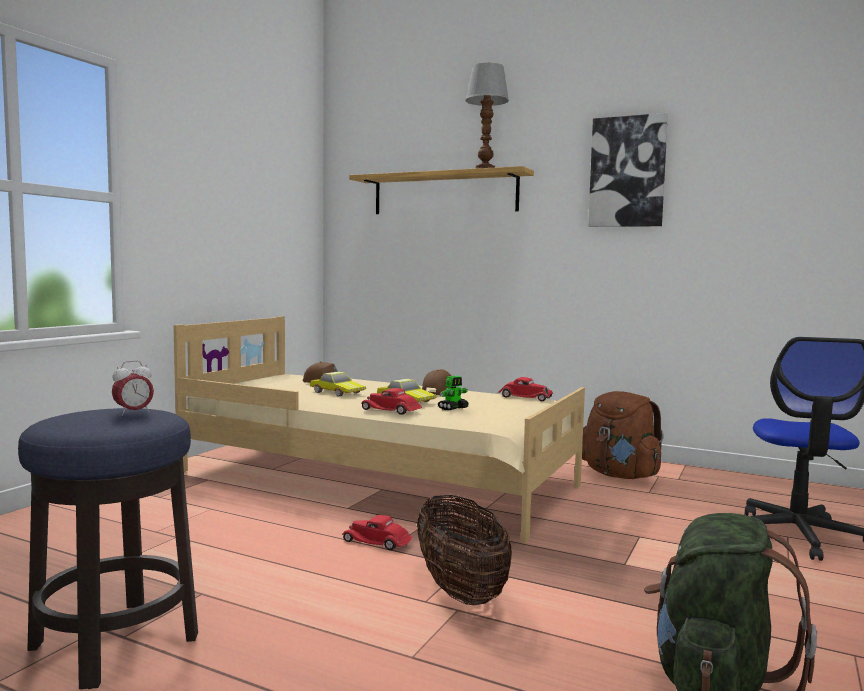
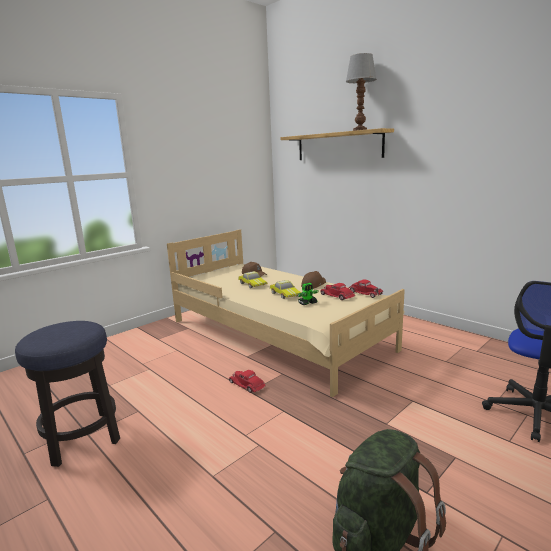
camera: 20 degrees right, 10 degrees up
alarm clock [112,361,154,416] -> none
red toy car [361,388,422,415] -> red toy car moved to [320,283,355,300]
basket [417,495,512,605] -> none
brown backpack [582,391,664,479] -> none
picture [588,113,668,227] -> none

